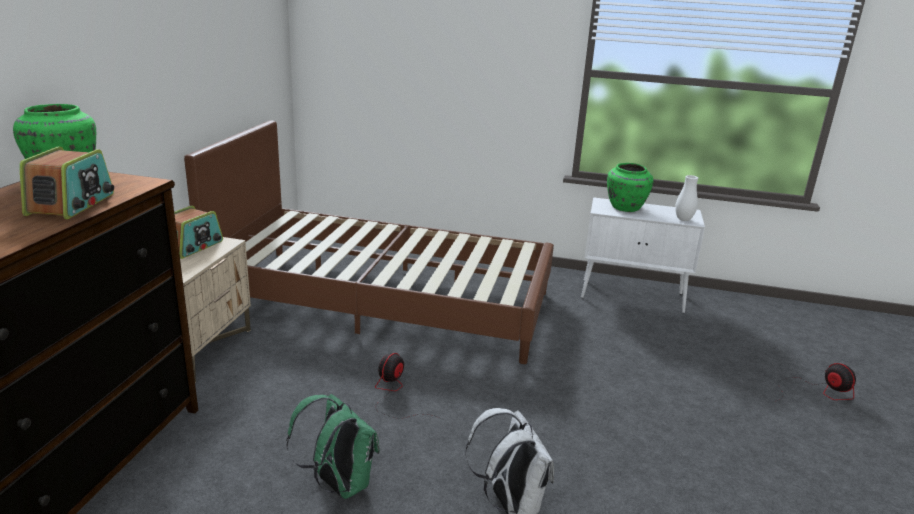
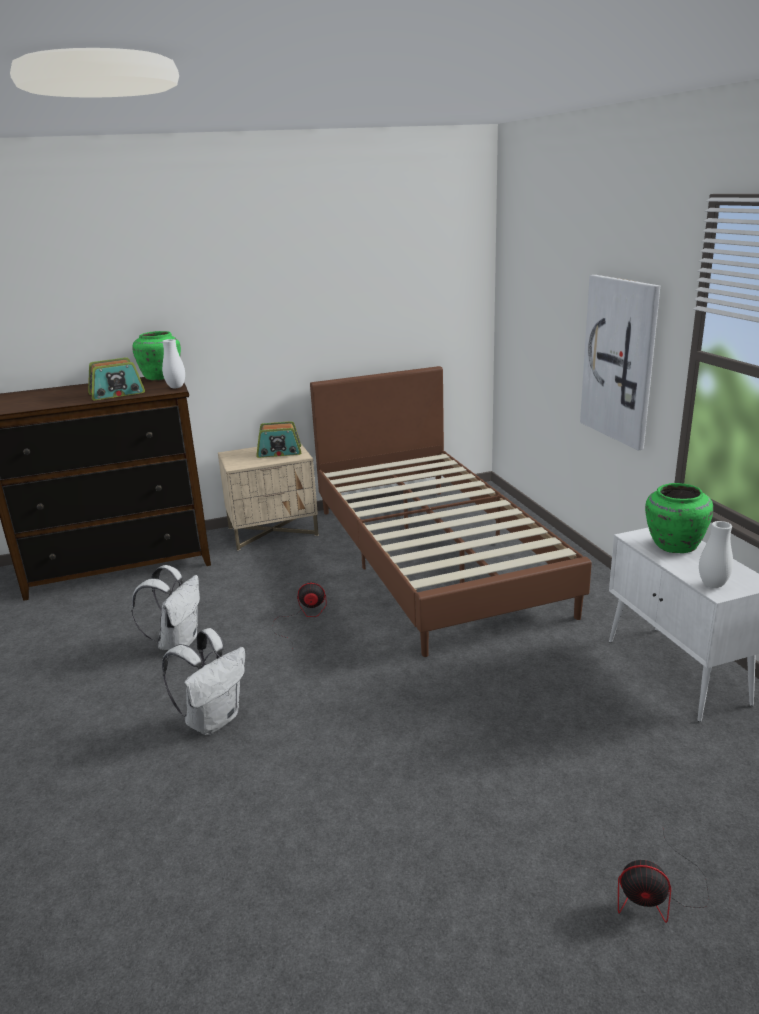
camera: 60 degrees right, 0 degrees up
green backpack [286,394,380,499] -> white backpack [132,565,200,650]
fan [777,363,856,401] -> fan turned 75 degrees clockwise [618,829,710,923]
none -> white vase [162,339,185,388]
none -> picture [580,275,660,450]

